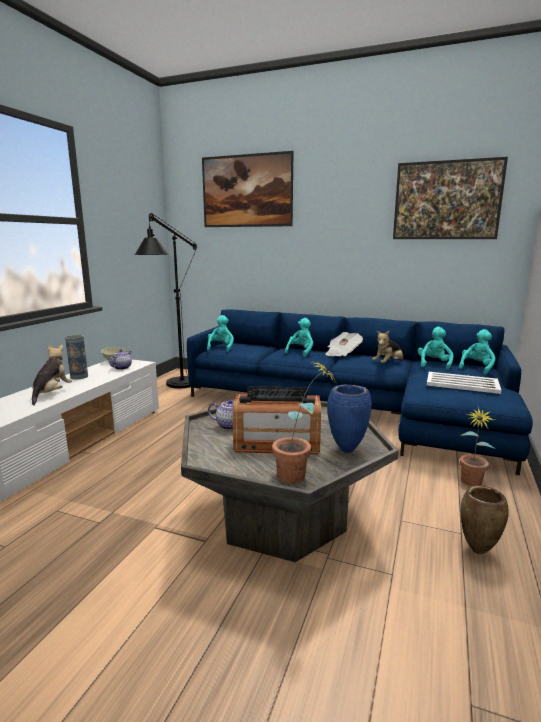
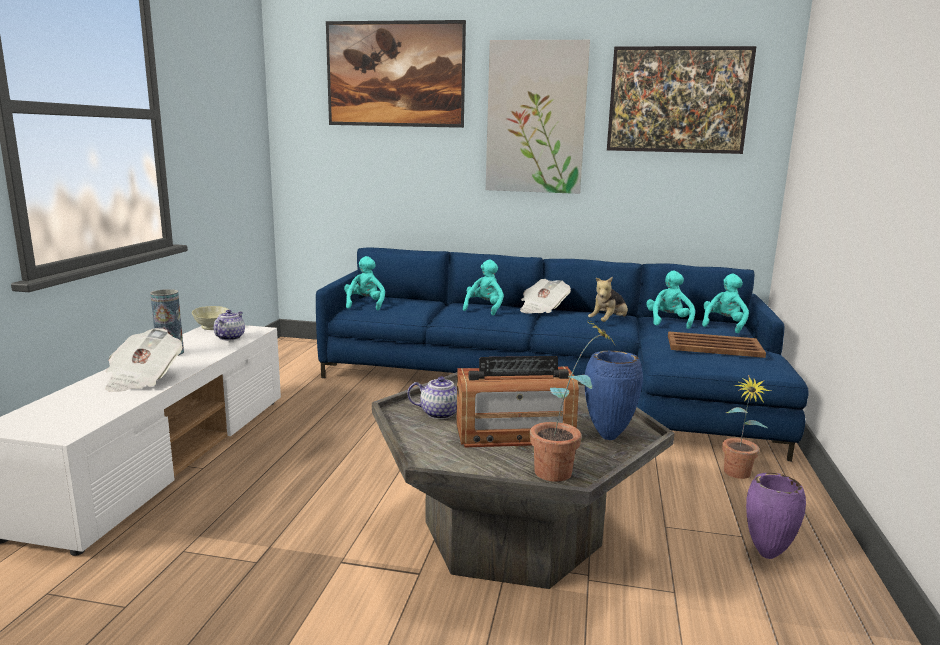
camera: 10 degrees left, 0 degrees up
plush toy [32,345,72,405] -> newspaper [105,328,183,392]
black floor lamp [134,213,197,389] -> none
white tray [427,372,501,394] -> brown tray [668,331,766,358]
brown vase [460,485,509,554] -> purple vase [746,473,806,559]
none -> picture [486,40,590,194]

